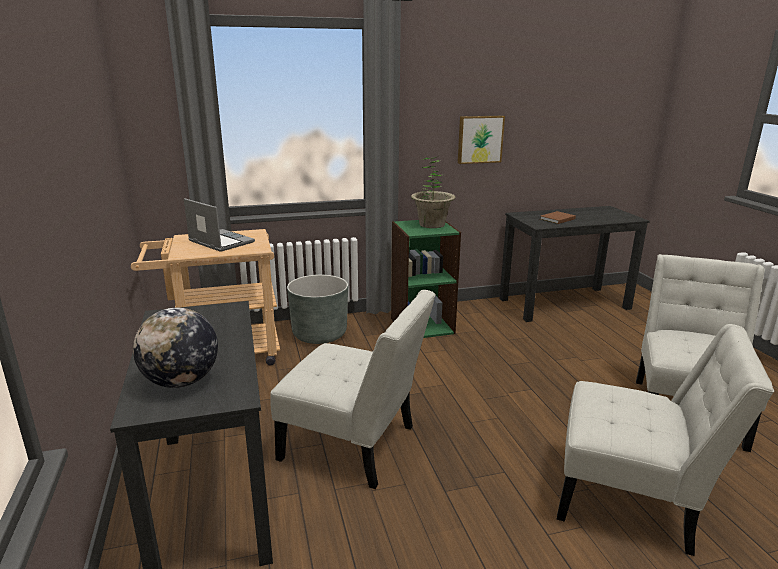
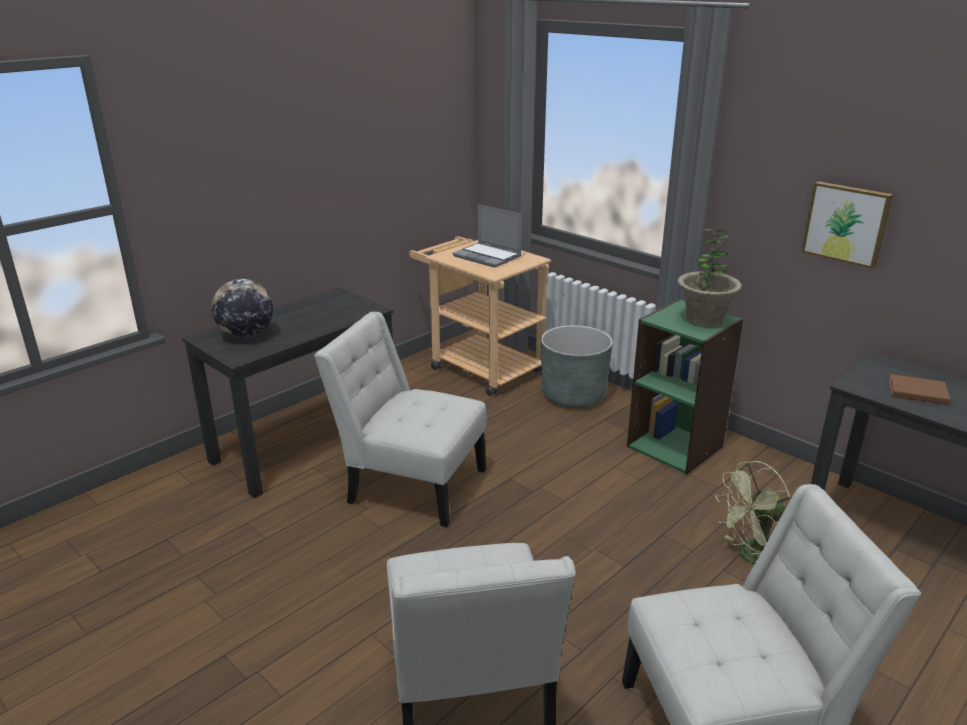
camera: 60 degrees right, 5 degrees up
laptop [184,198,255,252] -> laptop turned 120 degrees clockwise [452,204,522,268]
white chair [270,289,436,489] -> white chair turned 120 degrees clockwise [314,312,486,527]
none -> green fan [716,461,792,564]

